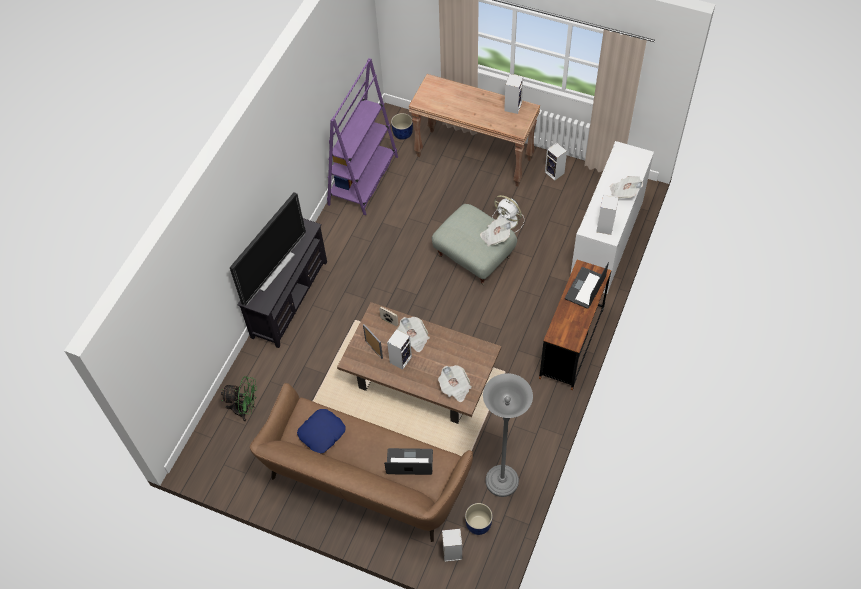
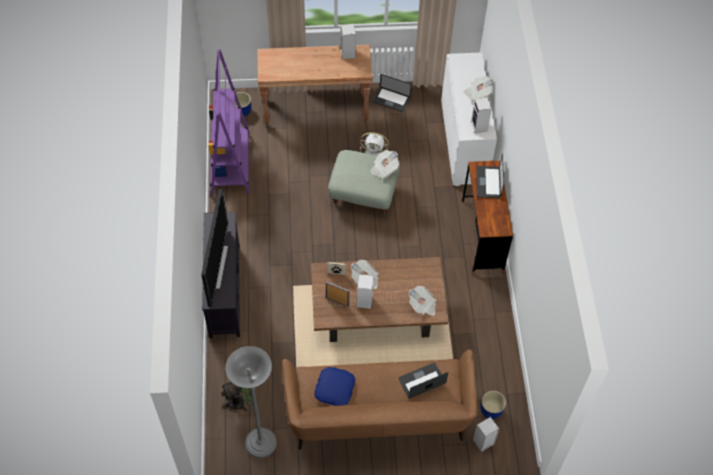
camera: 30 degrees left, 0 degrees up
grey floor lamp [483,373,533,497] -> grey floor lamp moved to [225,346,277,458]
speaker [545,143,567,181] -> laptop [372,74,412,112]

